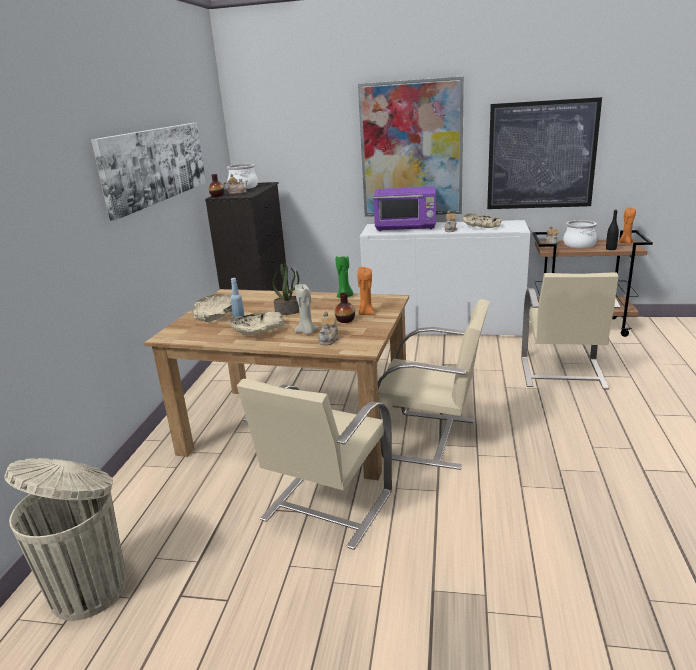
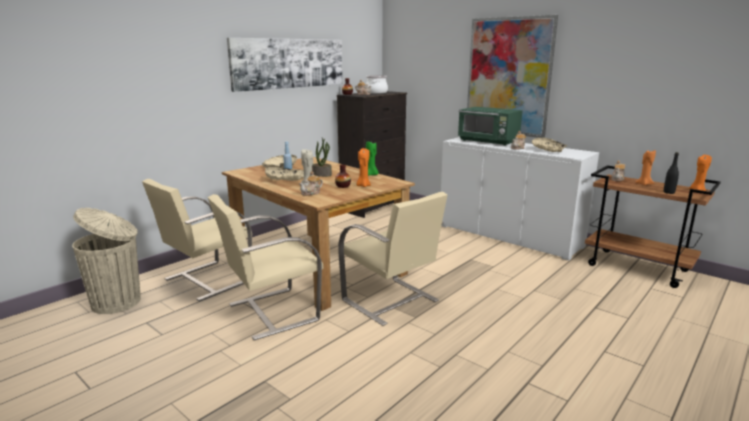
camera: 30 degrees right, 5 degrees down
purple microwave [373,186,436,231] -> green microwave [458,107,522,146]
picture [487,97,602,209] -> none
beige chair [521,272,621,390] -> beige chair moved to [142,179,252,301]
cooking pot [563,220,597,248] -> orange candle [635,150,656,185]

